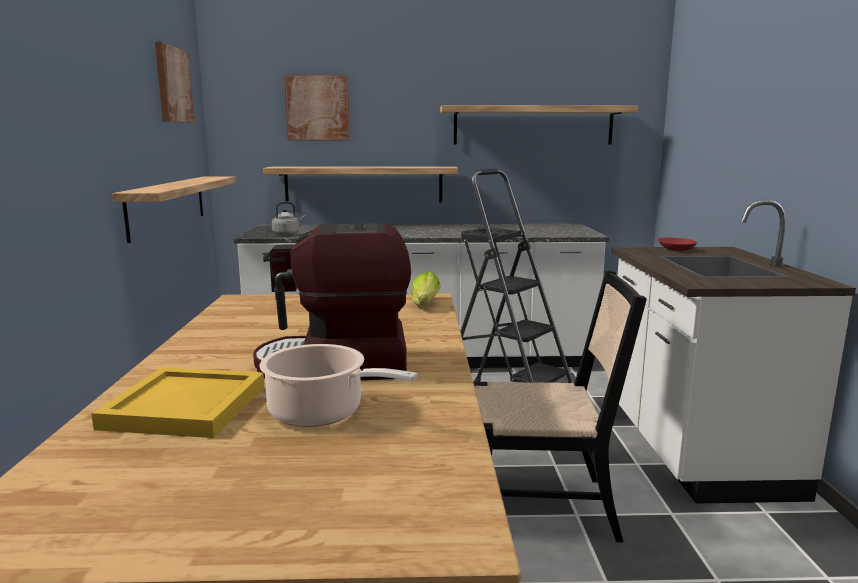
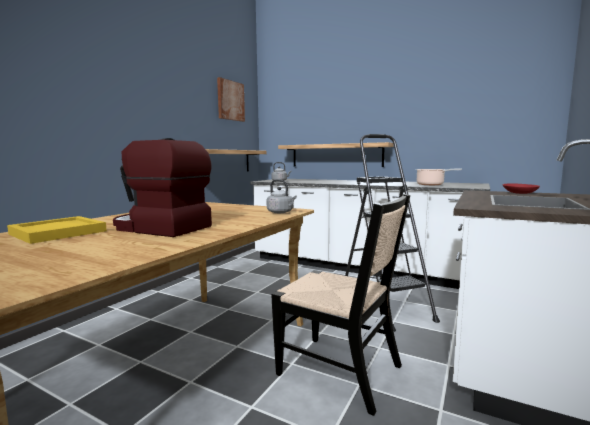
camera: 30 degrees right, 5 degrees down
cooking pot [259,344,417,427] -> cooking pot moved to [416,169,462,185]
picture [284,75,350,140] -> none
lettuce [411,271,441,306] -> grey kettle [267,179,297,213]
shelf [440,105,638,145] -> none

